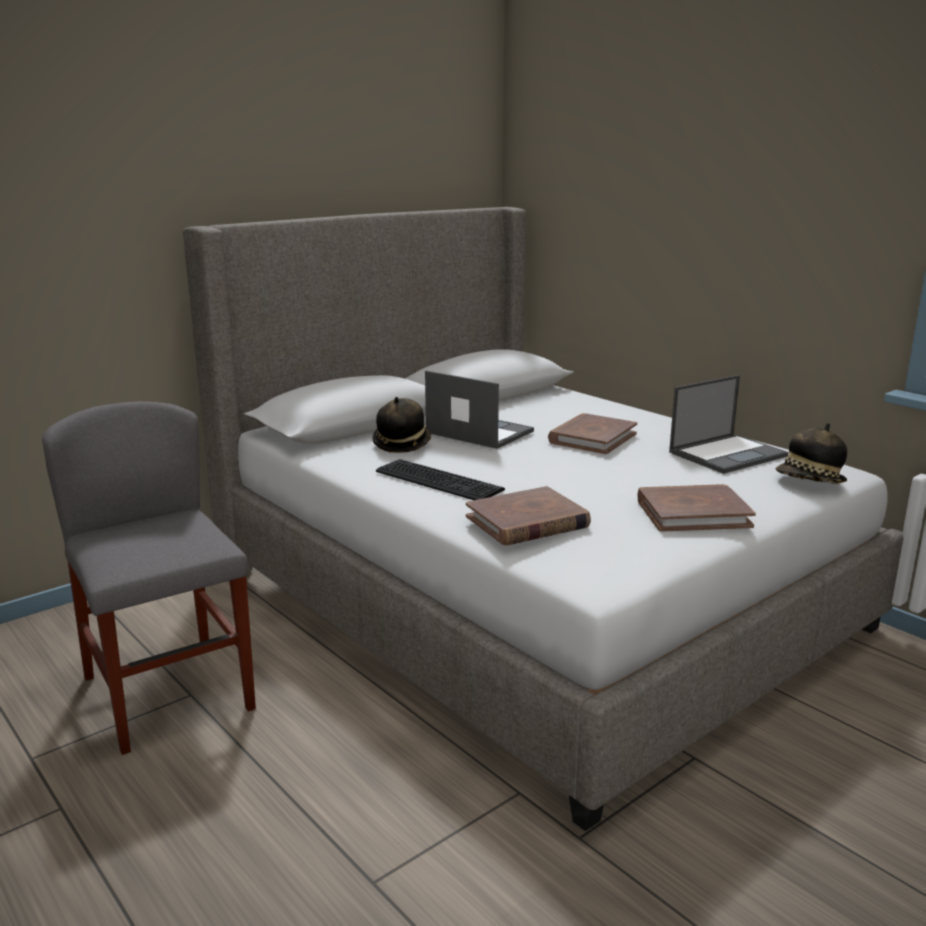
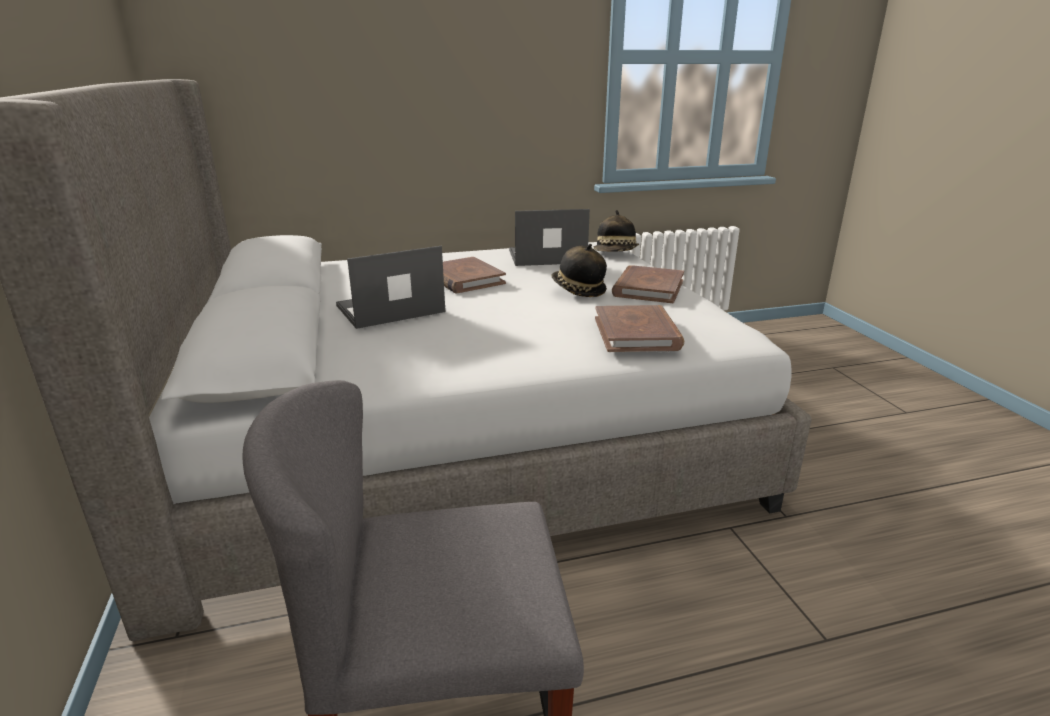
camera: 65 degrees left, 5 degrees up
hat [373,397,431,453] -> hat moved to [551,244,607,297]
keyboard [376,459,505,500] -> none
laptop [669,375,788,474] -> laptop turned 90 degrees counterclockwise [509,209,590,266]

